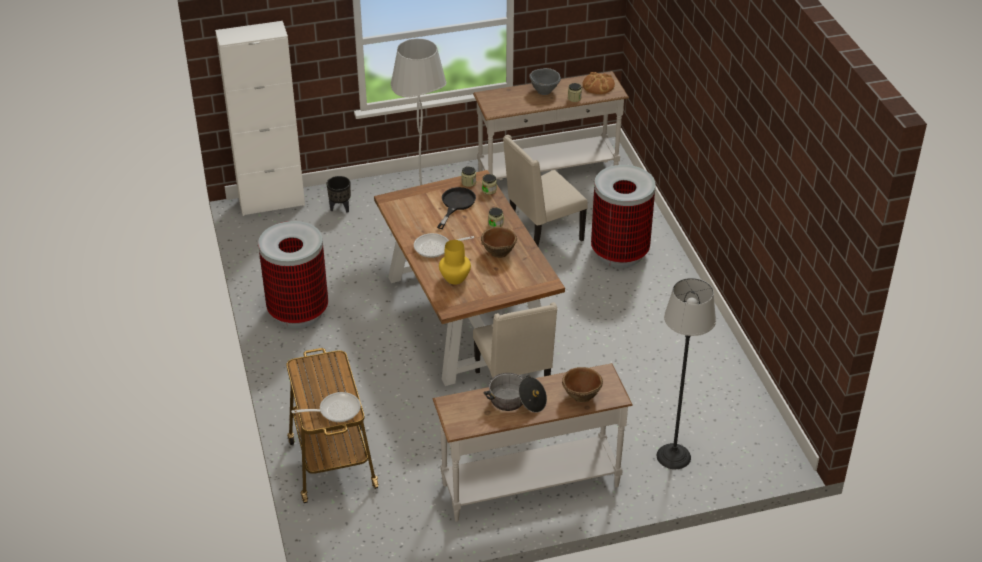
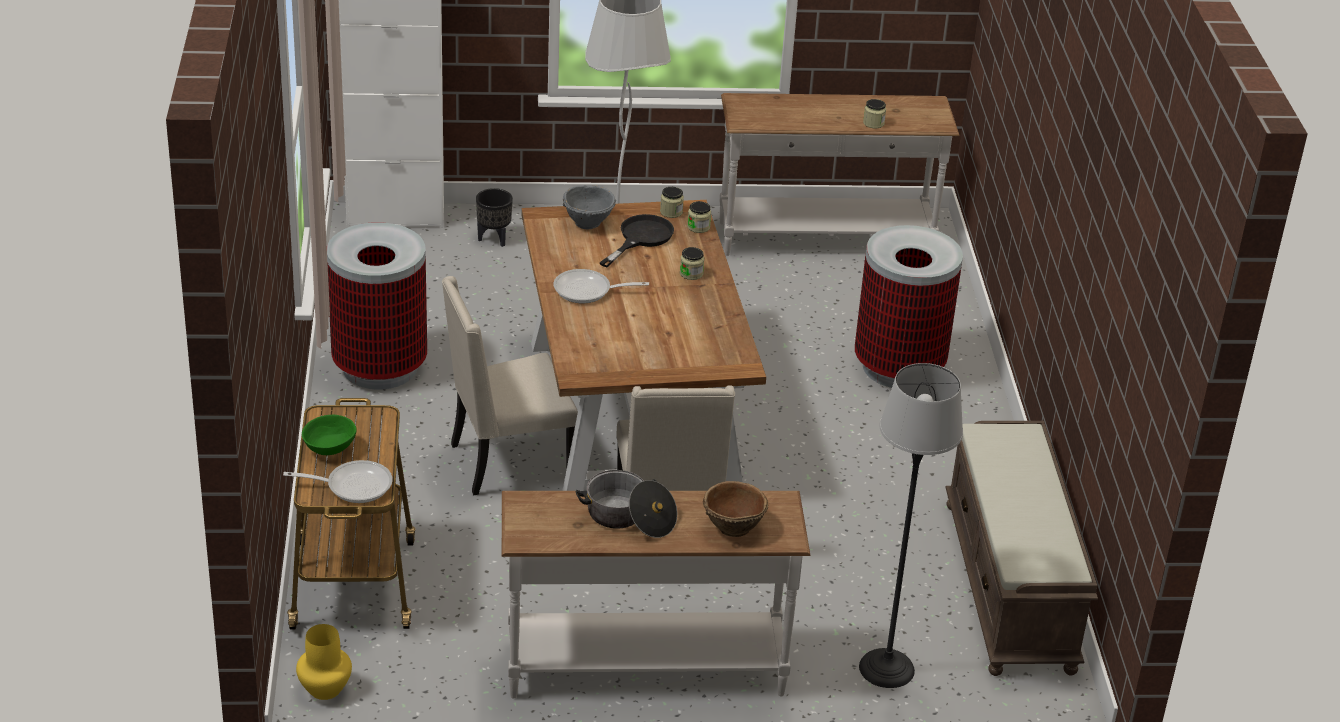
camera: 10 degrees right, 5 degrees down
yellow vase [439,240,471,285] -> yellow vase moved to [296,624,352,700]
brown bowl [481,227,517,258] -> none
beige chair [503,135,588,246] -> beige chair moved to [442,276,578,496]
grey bowl [529,68,561,95] -> grey bowl moved to [563,185,616,230]
bread [583,72,615,94] -> none
none -> green bowl [302,415,357,455]
none -> brown bench [945,421,1098,676]

